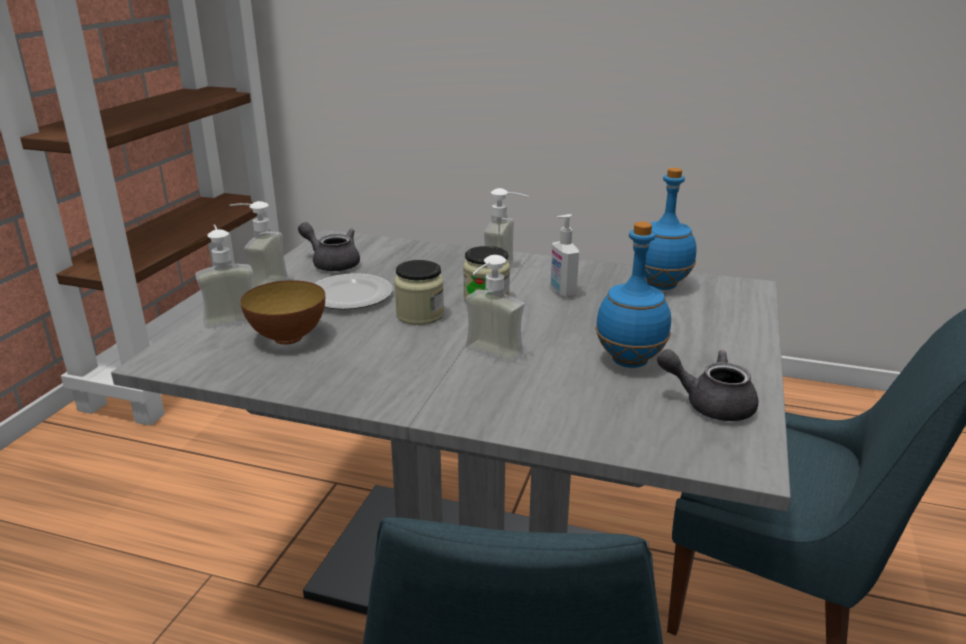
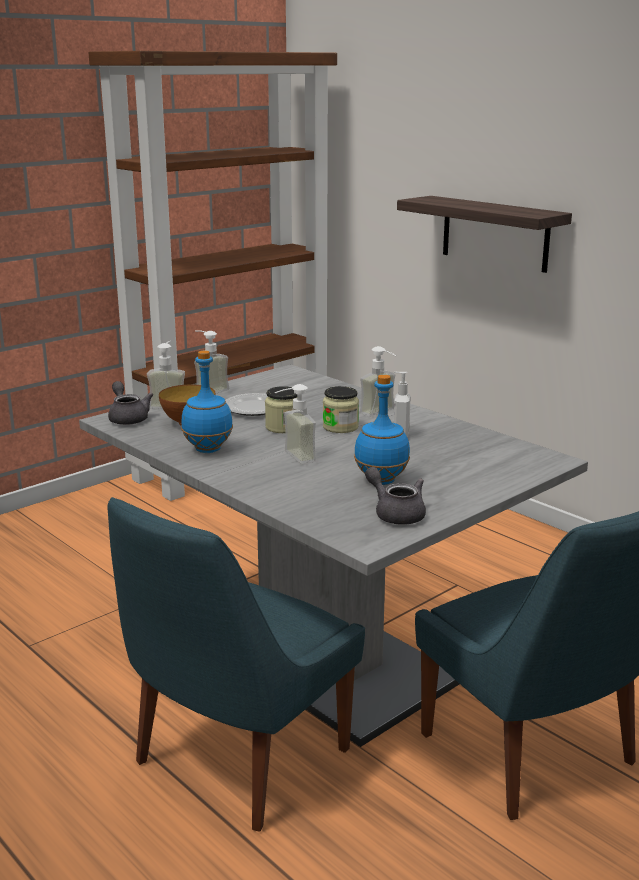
camera: 30 degrees right, 5 degrees down
grey teapot [298,222,360,271] -> grey teapot moved to [108,381,153,425]
blue bottle [645,168,697,290] -> blue bottle moved to [181,351,233,453]
none -> shelf [397,196,572,273]

